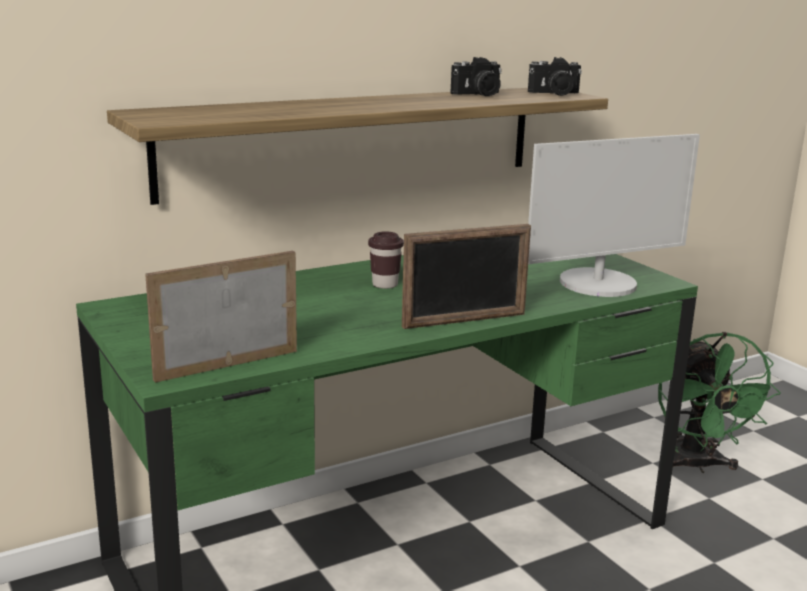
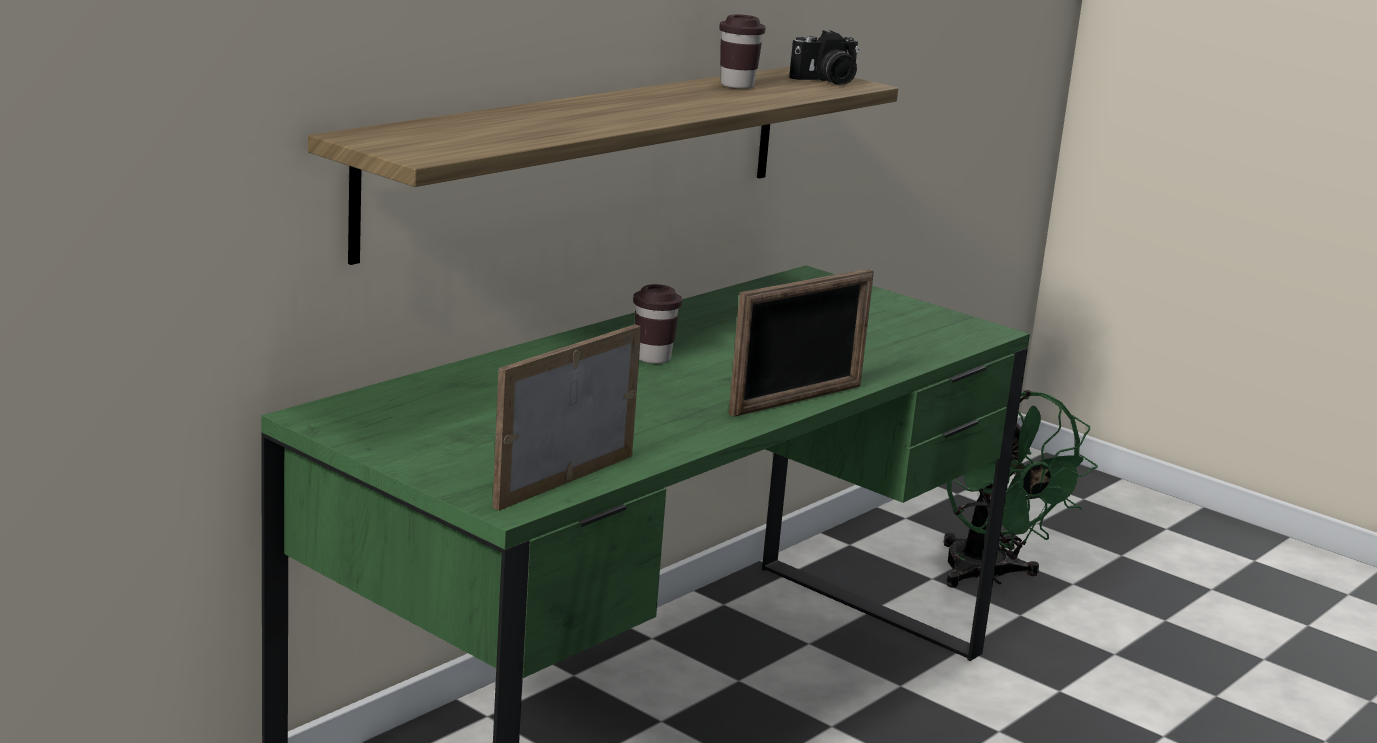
camera: 20 degrees left, 0 degrees up
camera [451,57,502,96] -> brown cup [719,14,766,89]
monitor [528,134,700,297] -> none

